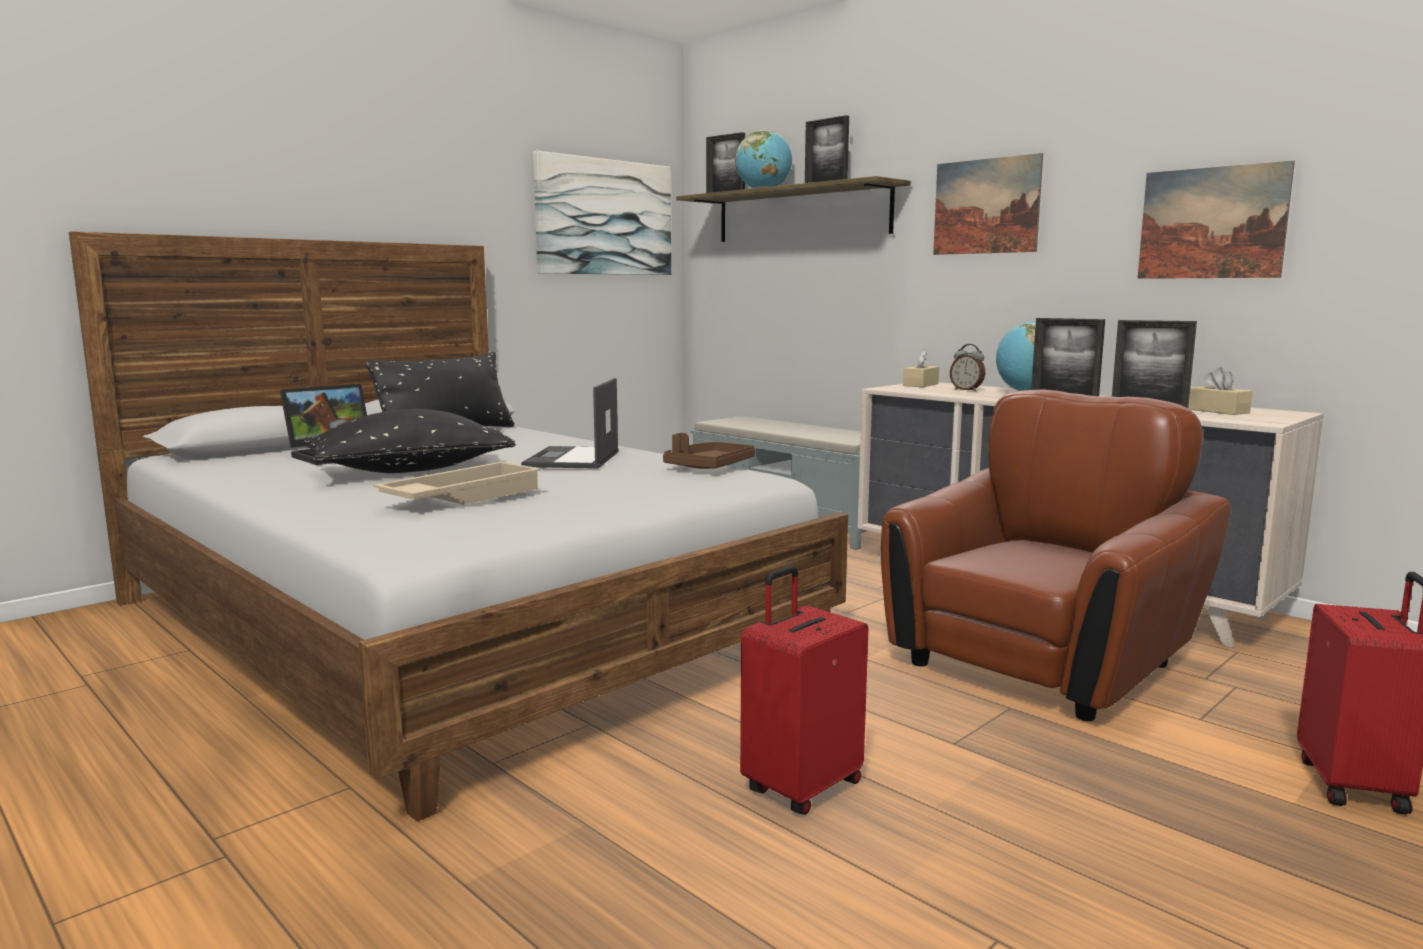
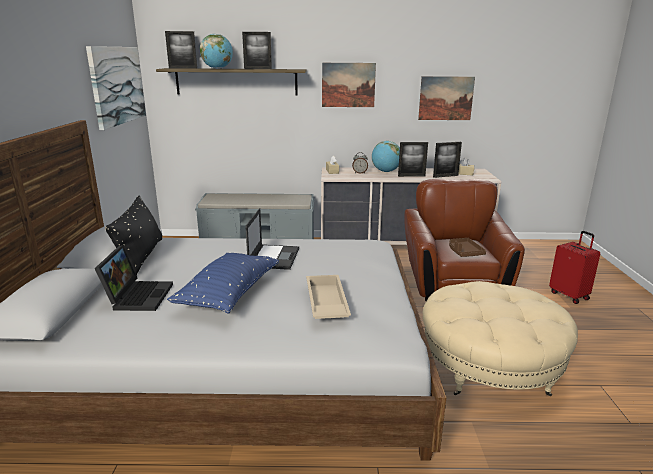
camera: 45 degrees left, 10 degrees up
black pillow [304,409,516,473] -> blue pillow [167,253,279,314]
laptop [521,378,619,469] -> laptop turned 135 degrees counterclockwise [245,208,299,270]
brown tray [663,433,755,469] -> brown tray moved to [449,238,486,257]
red suitcase [740,566,868,815] -> beige ottoman [423,281,578,396]

